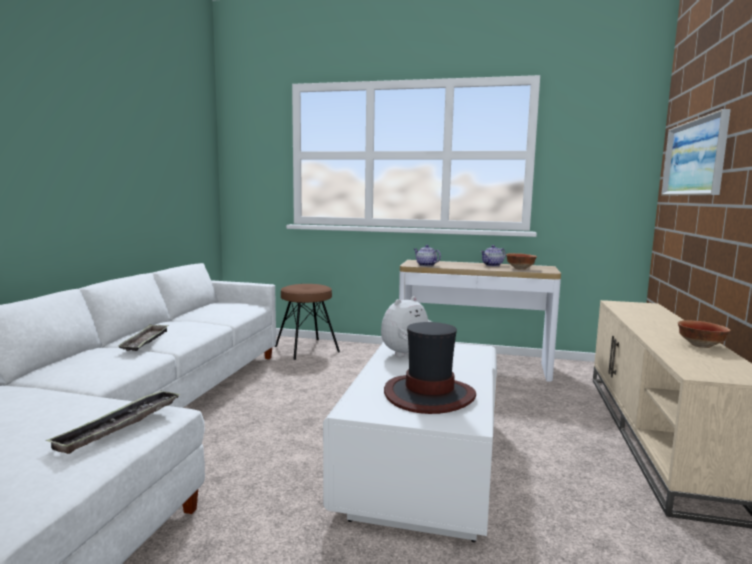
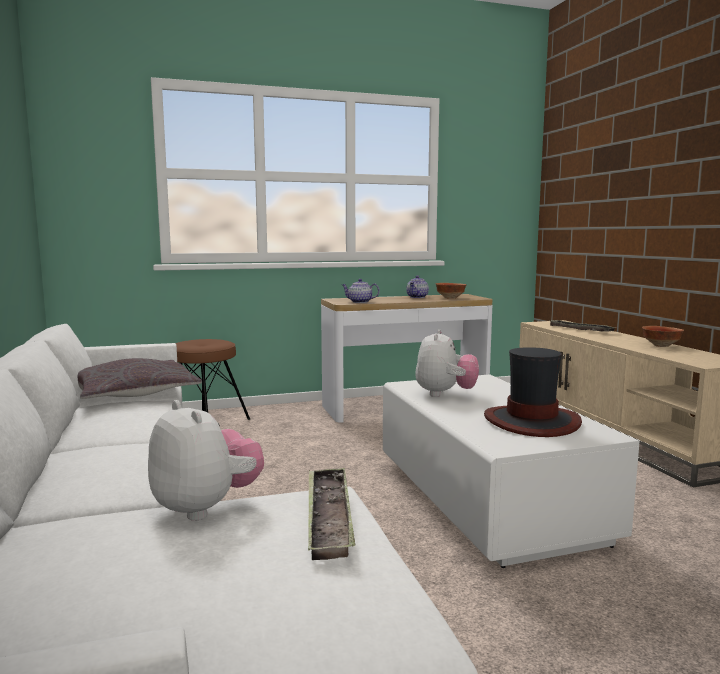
camera: 30 degrees left, 0 degrees up
tray [118,324,169,351] -> tray moved to [548,320,615,332]
picture [661,109,731,195] -> none
none -> grey pillow [78,358,202,399]
none -> plush toy [148,400,264,521]

